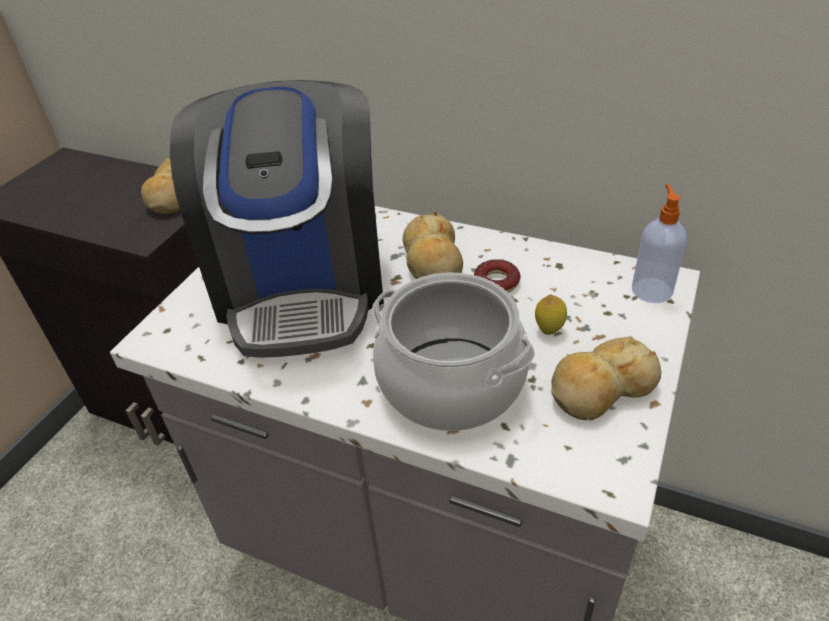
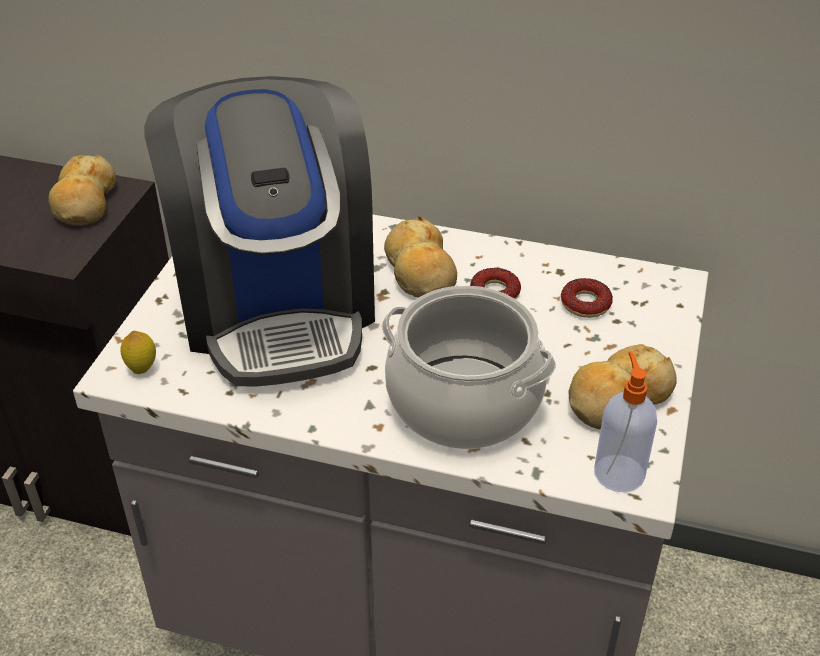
camera: 10 degrees left, 0 degrees up
lemon [535,294,567,335] -> lemon moved to [120,331,156,374]
soap dispenser [632,184,686,303] -> soap dispenser moved to [594,352,657,492]
none -> donut [561,278,613,318]

